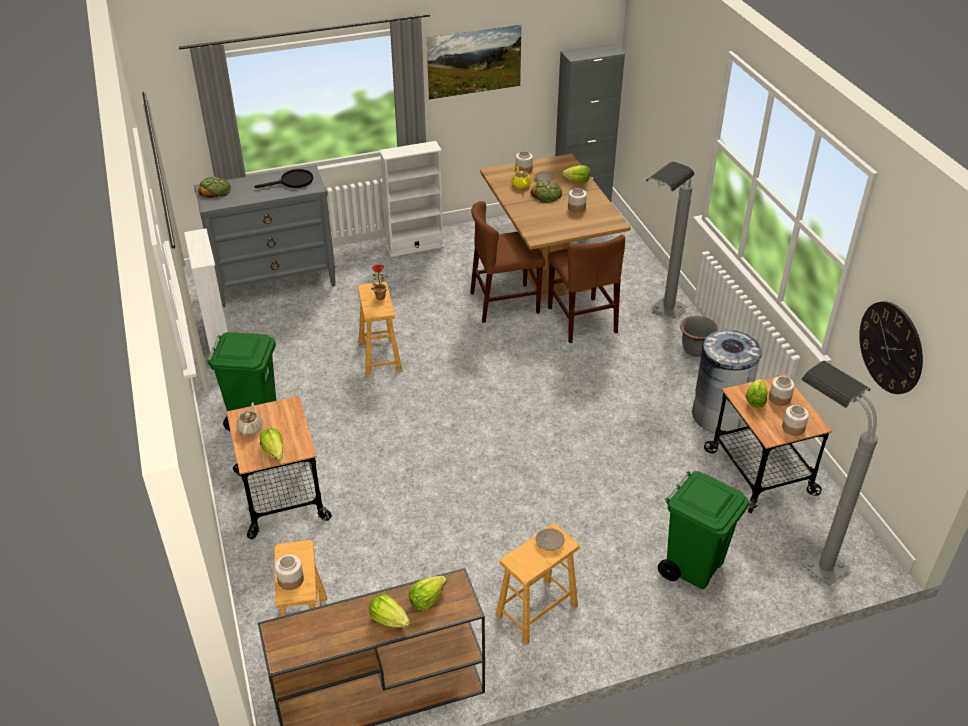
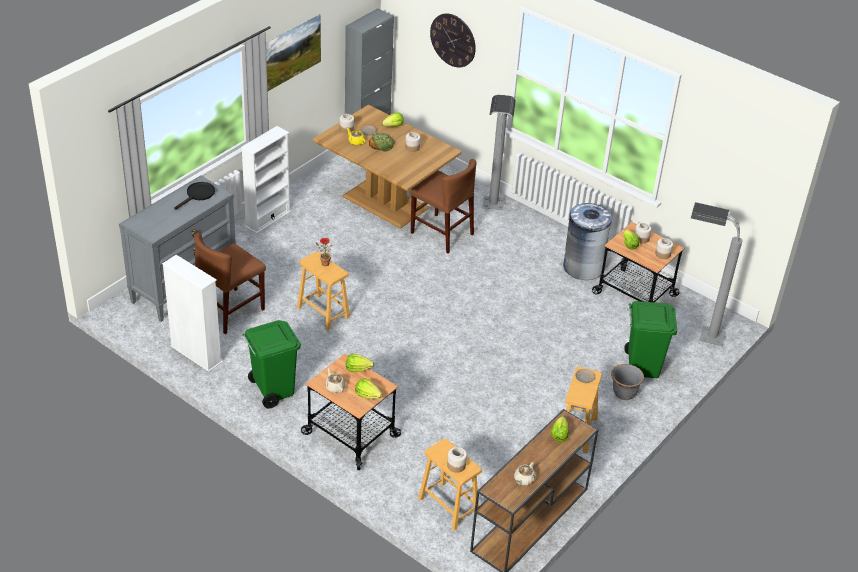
camera: 35 degrees left, 0 degrees up
bread [198,177,231,198] -> none
lettuce [369,593,410,627] -> lettuce moved to [346,354,374,372]
brown chair [470,201,545,323] -> brown chair moved to [194,233,266,334]
grey planter [680,316,718,357] -> grey planter moved to [611,364,644,400]
wall clock [859,301,923,394] -> wall clock moved to [430,13,476,68]
none -> beige teapot [514,462,536,485]

